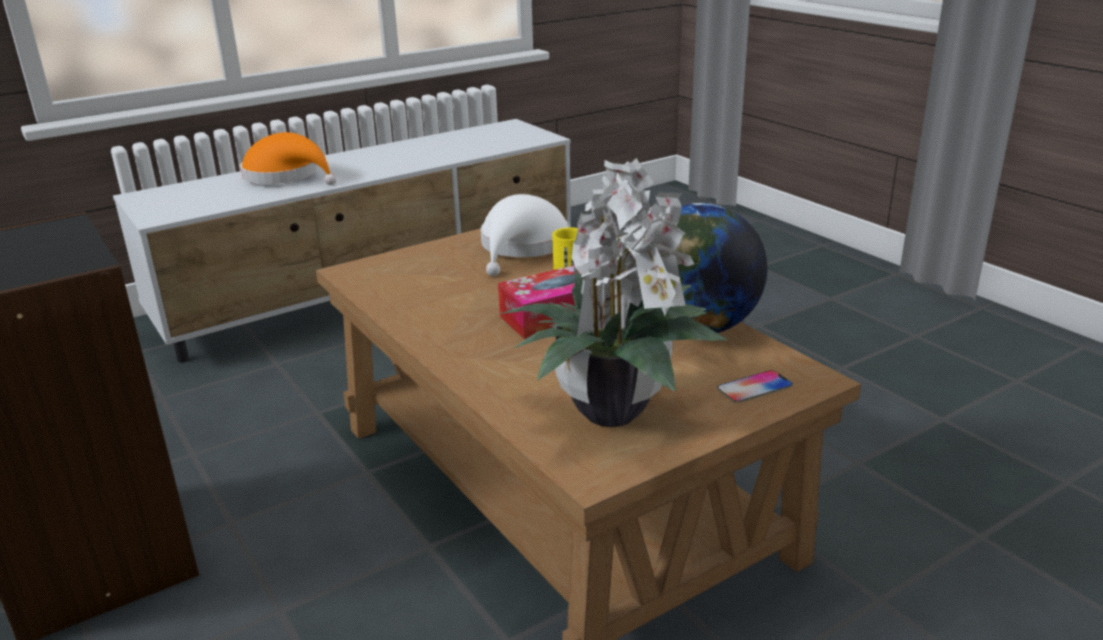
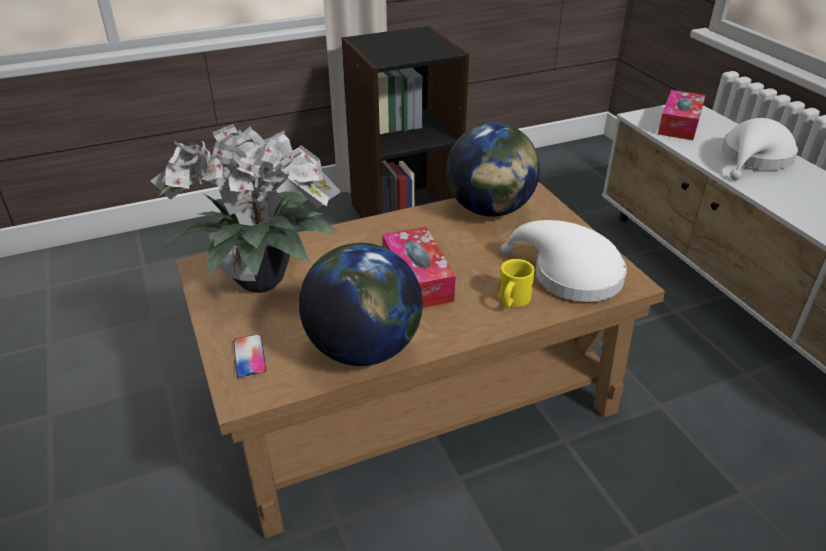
camera: 100 degrees right, 10 degrees up
orange hat [240,132,336,185] -> white hat [722,118,798,180]
none -> globe [446,123,540,217]
none -> tissue box [658,90,706,140]

